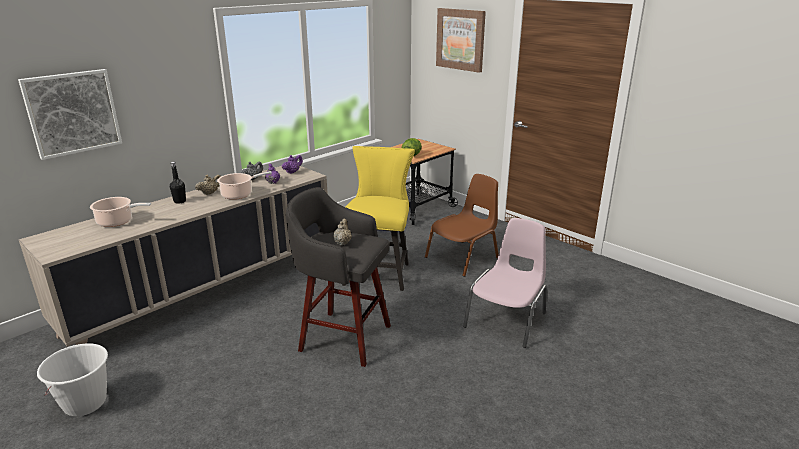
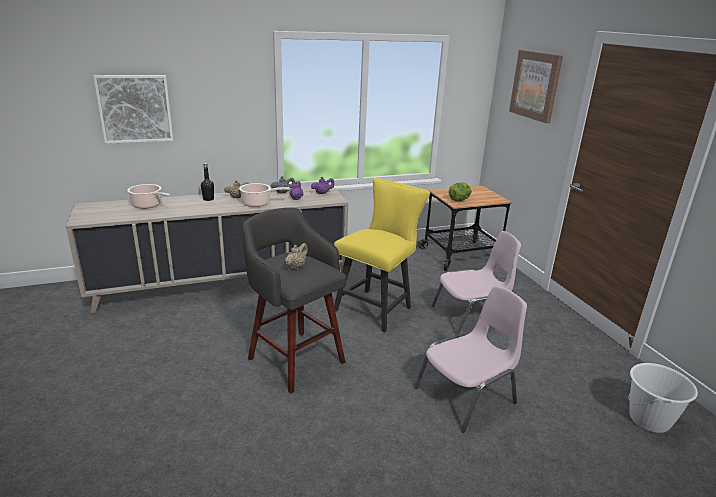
camera: 25 degrees right, 0 degrees up
white bucket [37,343,108,416] -> white bucket moved to [628,363,698,433]
brown chair [425,174,499,277] -> pink chair [432,231,521,335]

